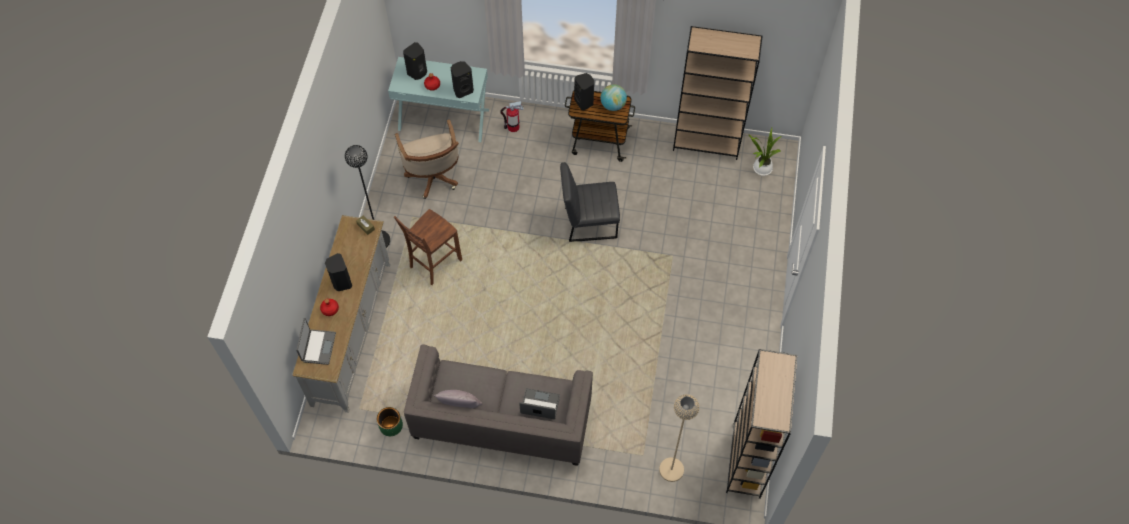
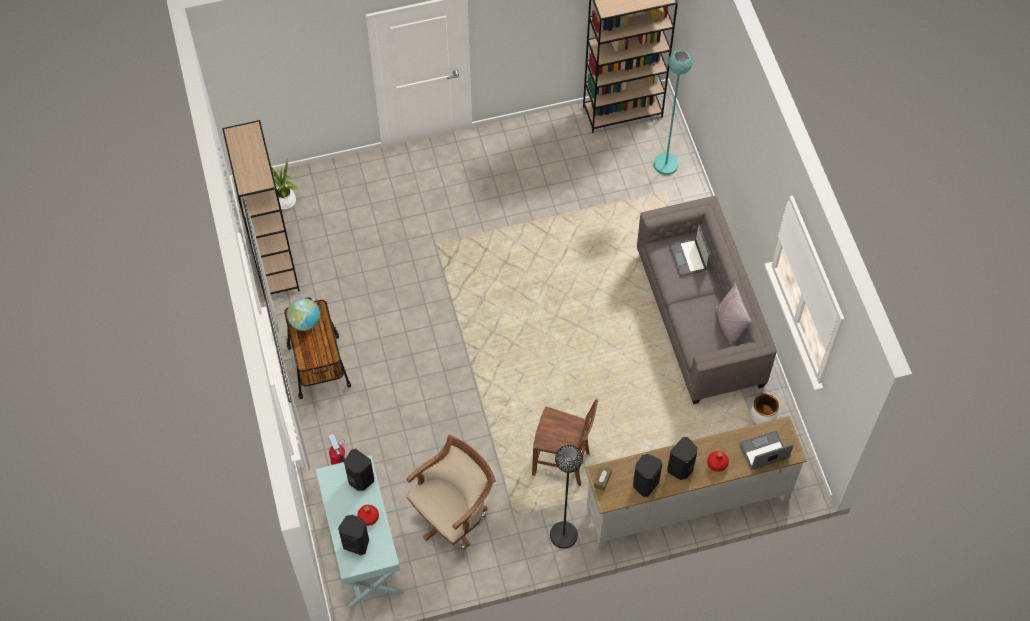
camera: 115 degrees left, 0 degrees up
green planter [377,407,403,436] -> white planter [750,393,779,424]
grey chair [560,162,620,242] -> none
black speaker [574,73,594,111] -> black speaker moved to [633,454,662,497]
beige floor lamp [659,394,699,482] -> turquoise floor lamp [654,50,693,175]

